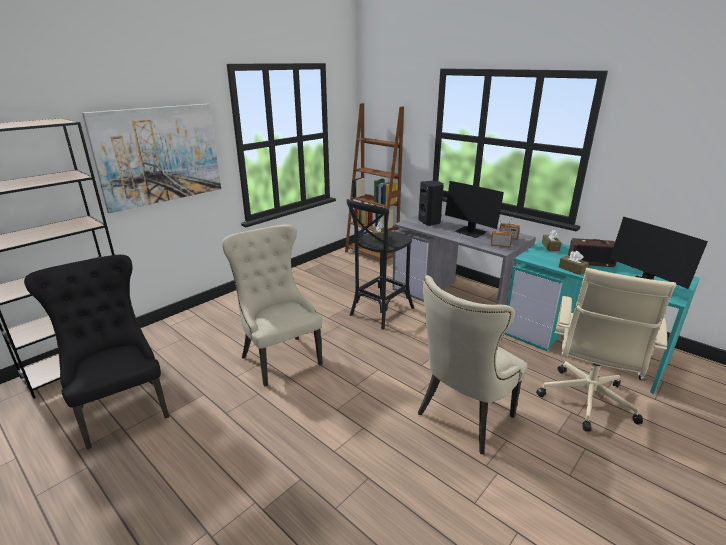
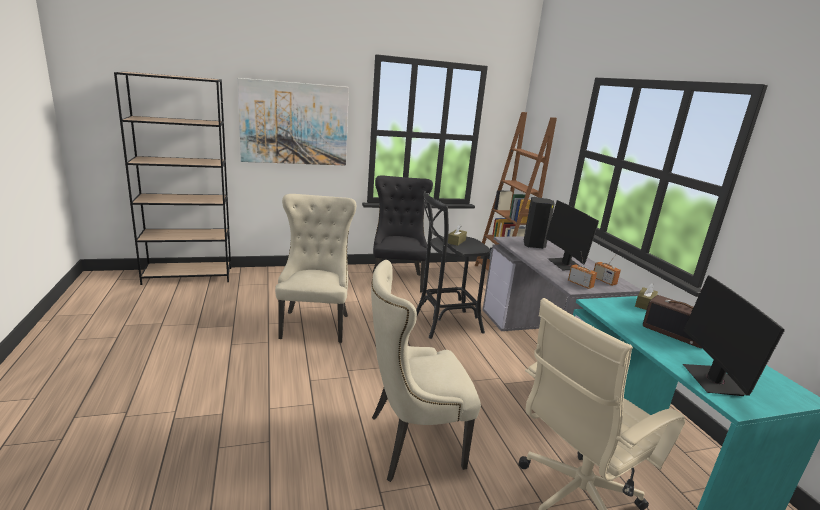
camera: 30 degrees right, 5 degrees down
black chair [24,255,169,449] -> black chair moved to [373,175,433,293]
brown tissue box [559,251,589,275] -> none

